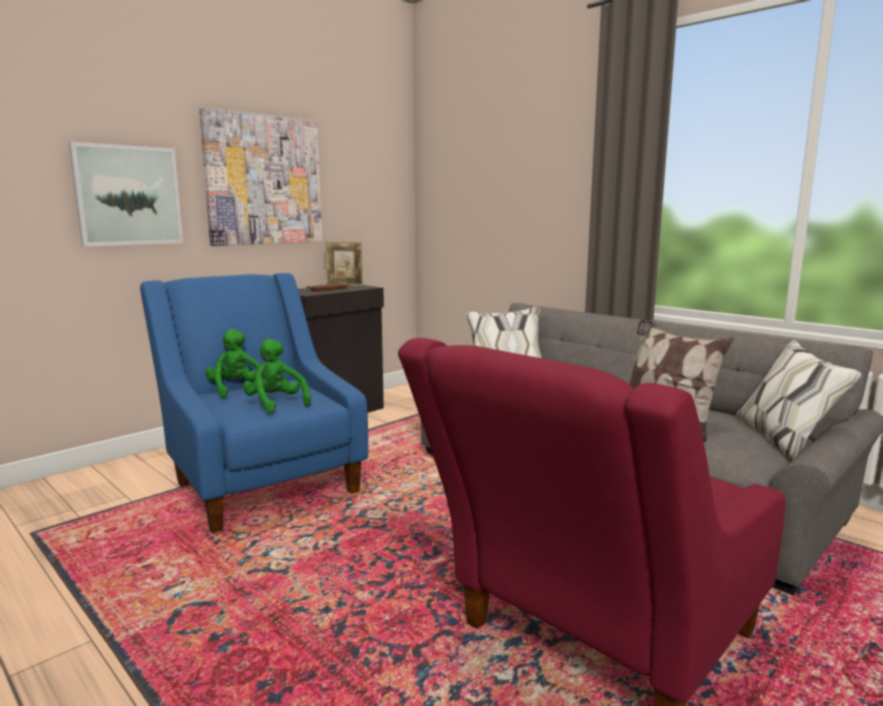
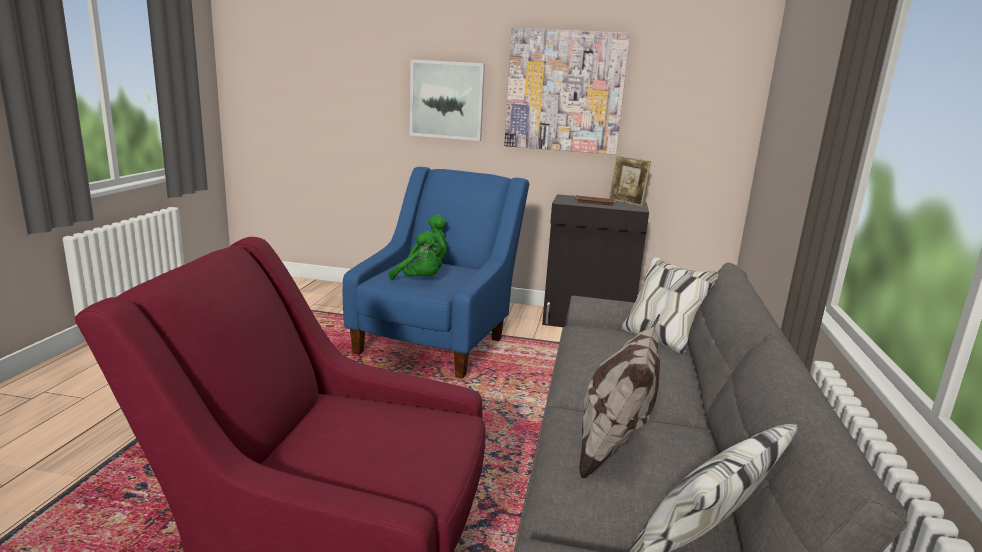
camera: 55 degrees right, 5 degrees up
green plush toy [243,339,311,413] -> green plush toy turned 105 degrees clockwise [389,231,441,280]

